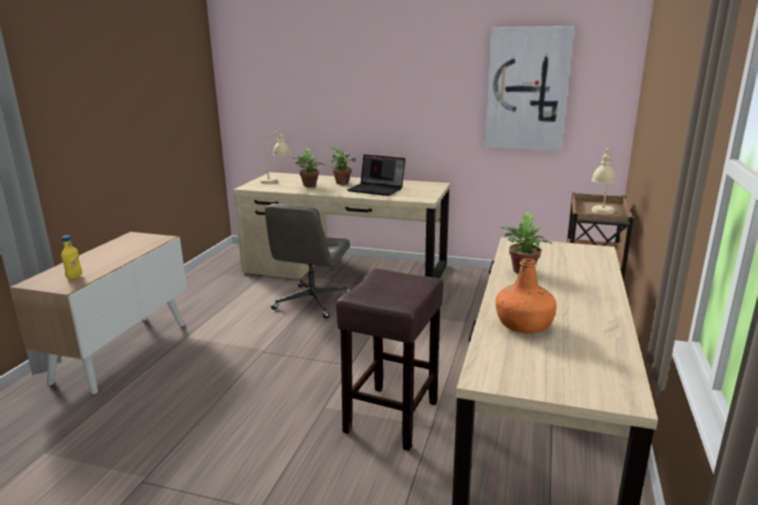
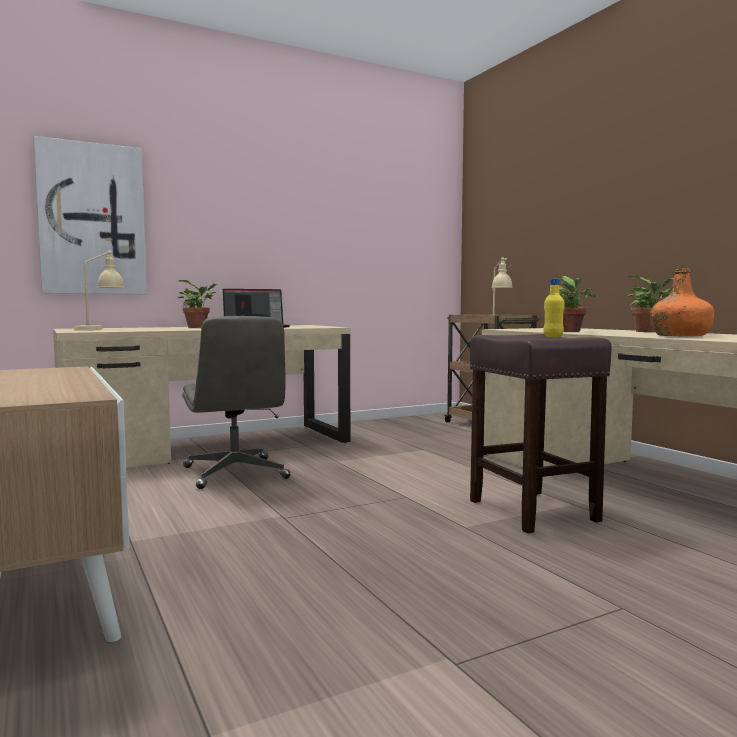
camera: 45 degrees left, 15 degrees down
yellow bottle [61,235,82,280] -> yellow bottle moved to [543,279,564,337]
potted plant [293,148,325,187] -> potted plant moved to [628,275,674,332]
picture [485,26,574,151] -> picture moved to [33,136,147,294]

